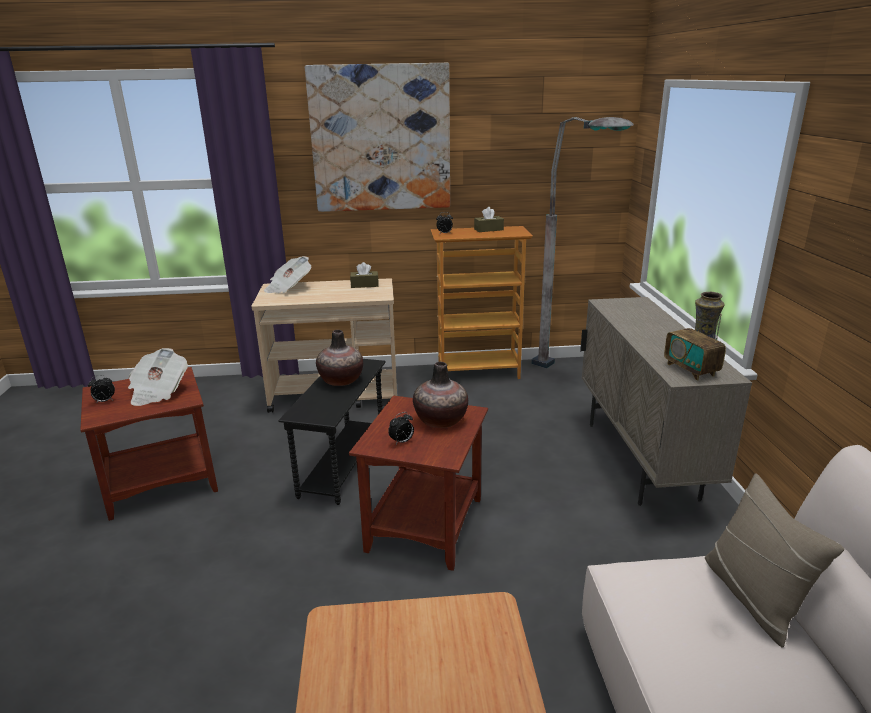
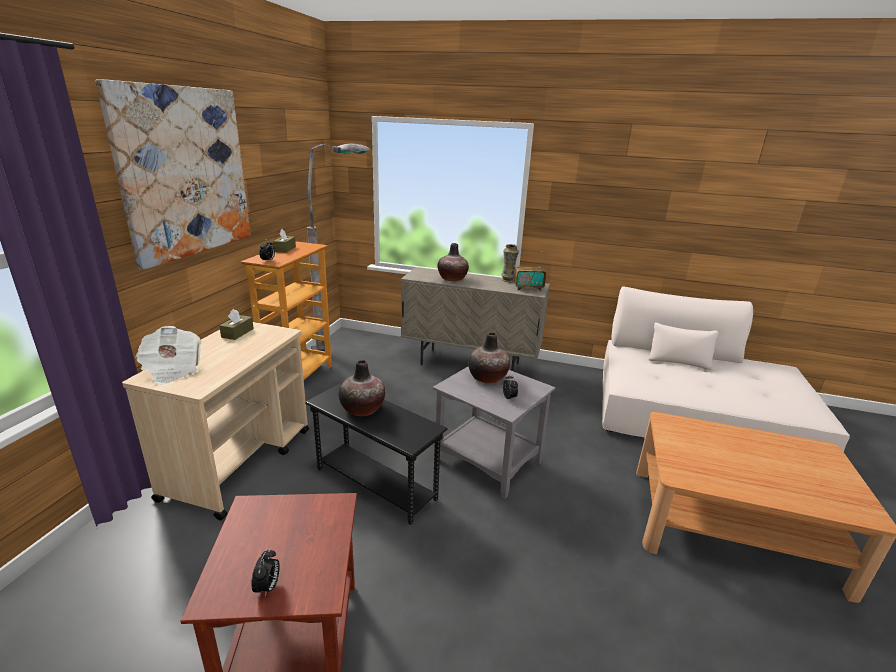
camera: 70 degrees left, 0 degrees up
newspaper [128,348,188,406] -> none
brown side table [349,396,488,571] -> grey side table [433,367,555,499]
beige pillow [705,473,844,647] -> none
none -> vase [437,243,469,281]

